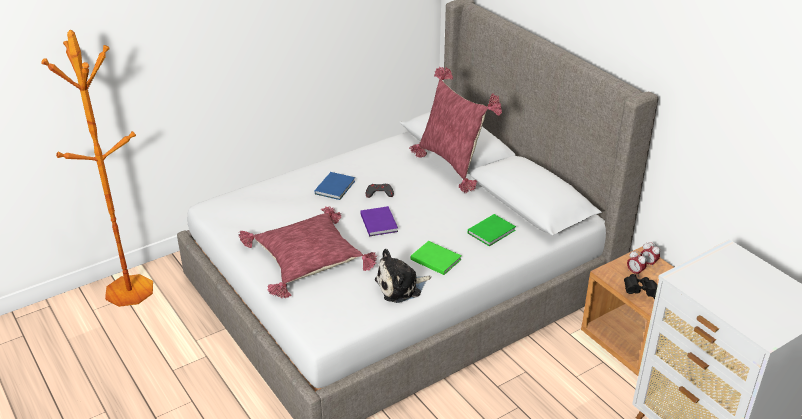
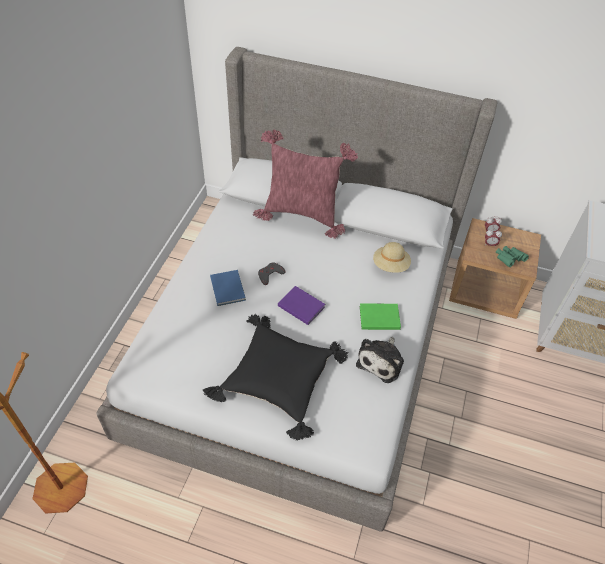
camera: 40 degrees left, 15 degrees up
red pillow [239,206,377,298] -> black pillow [203,314,348,441]
green book [468,214,516,246] -> beige hat [373,242,411,273]
black binoculars [624,274,658,299] -> green binoculars [496,246,529,267]

